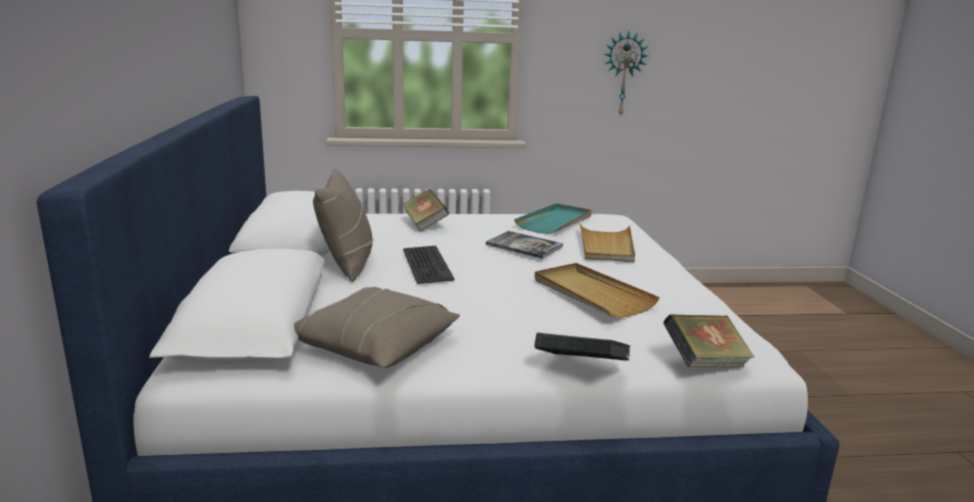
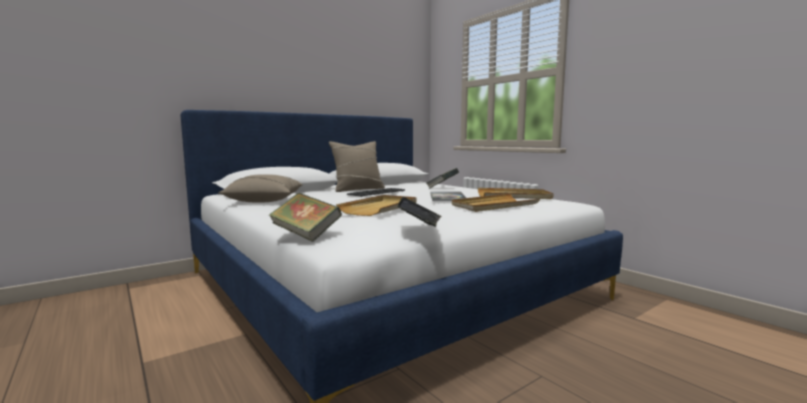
camera: 60 degrees right, 10 degrees down
turquoise tray [514,203,592,234] -> beige tray [478,188,554,199]
book [534,332,630,360] -> book moved to [398,197,442,227]
wall clock [604,31,648,117] -> none

